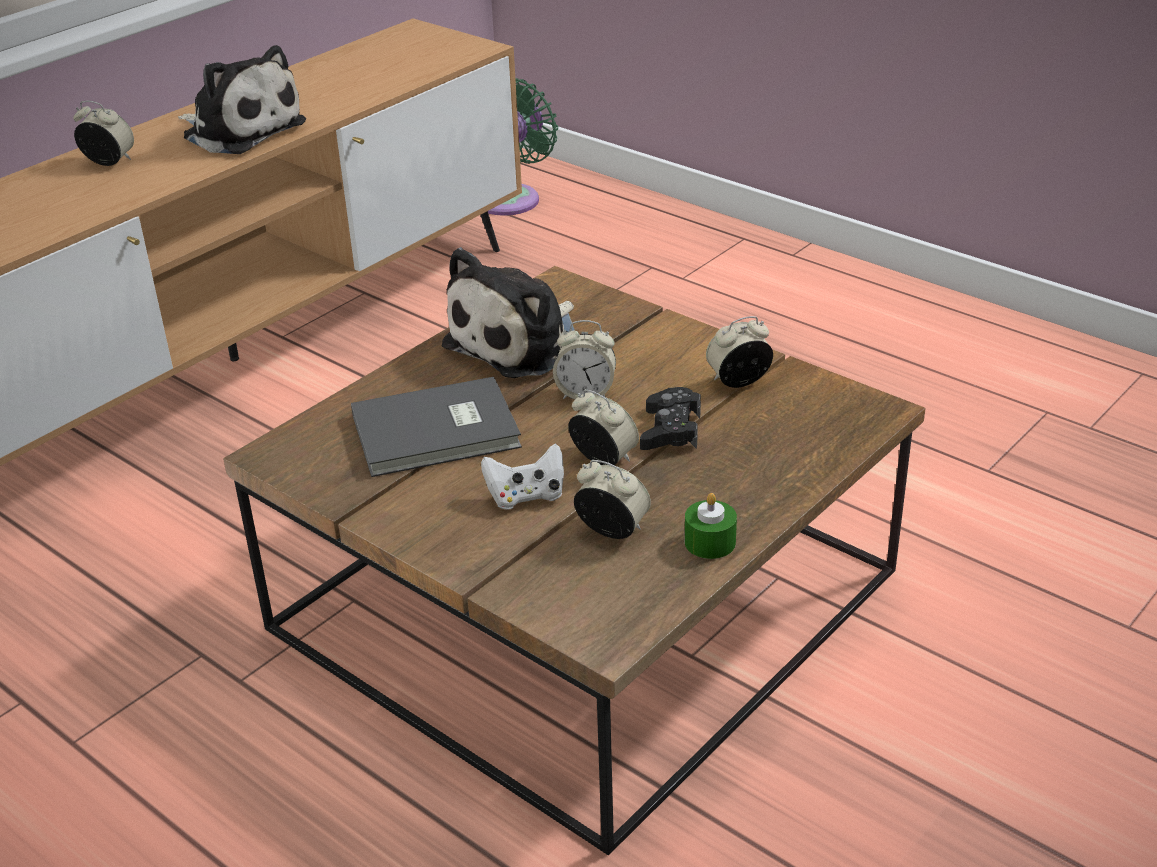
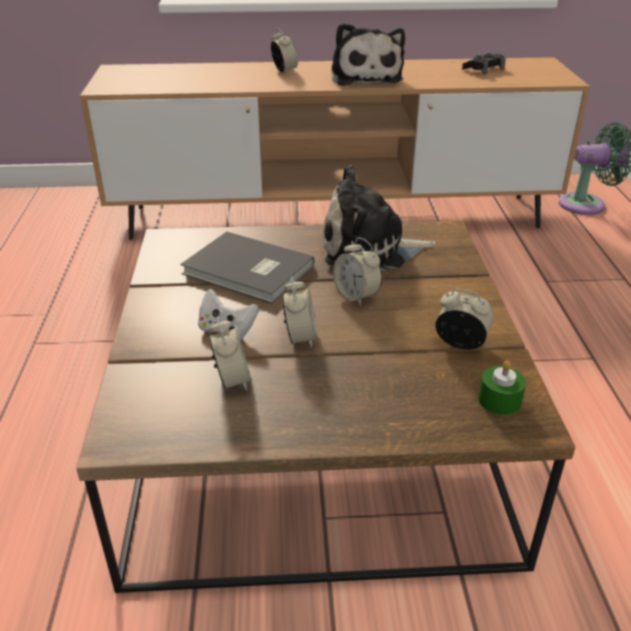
camera: 45 degrees right, 0 degrees up
black game controller [640,387,701,450] -> black game controller moved to [462,52,506,75]
green candle [685,493,737,559] -> green candle moved to [478,361,526,415]

